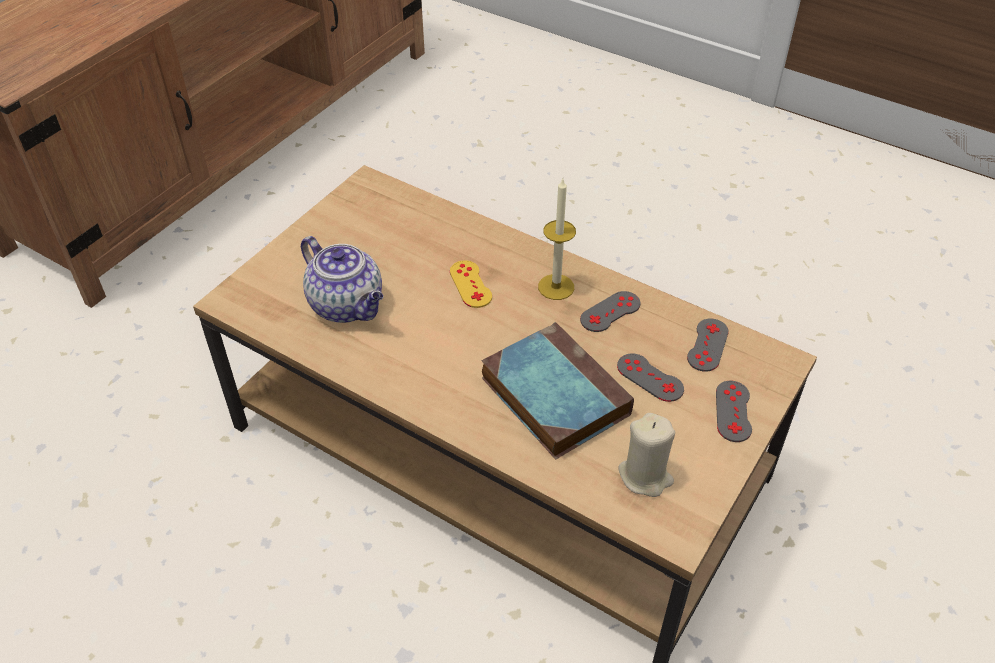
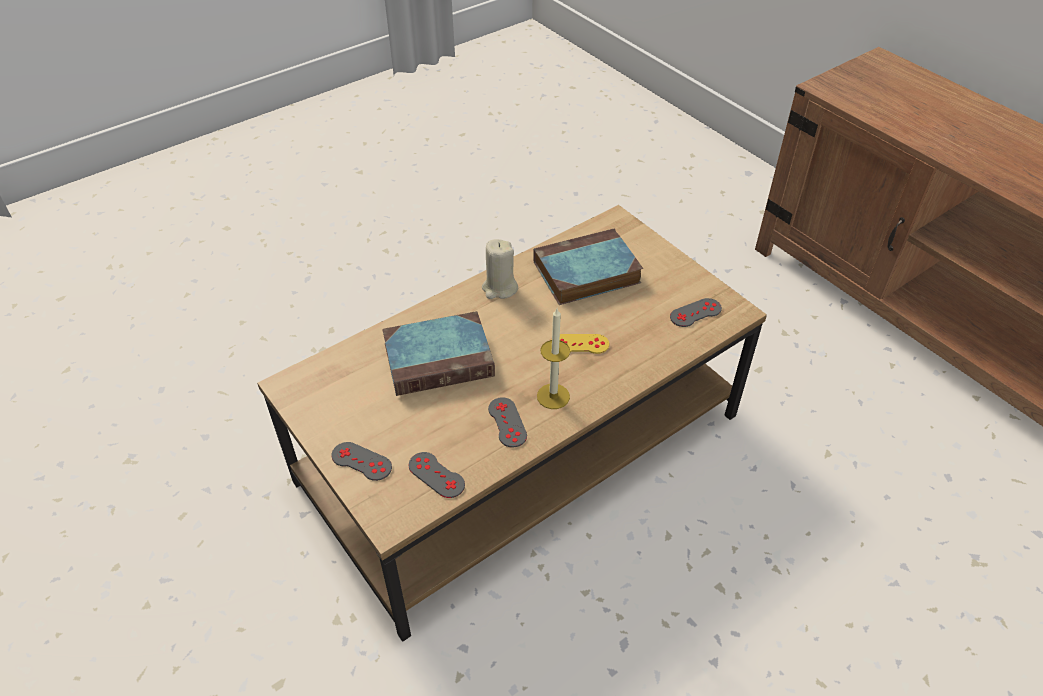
camera: 110 degrees right, 0 degrees up
teapot [301,236,383,323] -> book [533,228,643,305]
grey game controller [617,353,684,402] -> grey game controller moved to [670,298,722,327]
beige candle [619,413,675,497] -> beige candle moved to [482,239,518,299]

